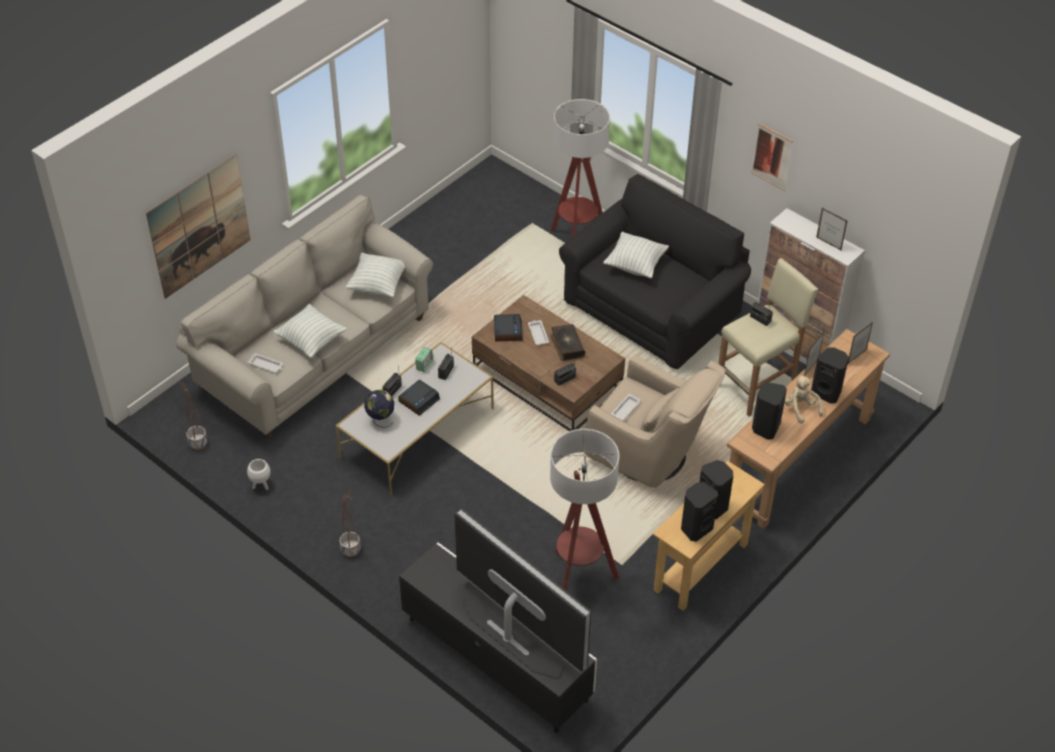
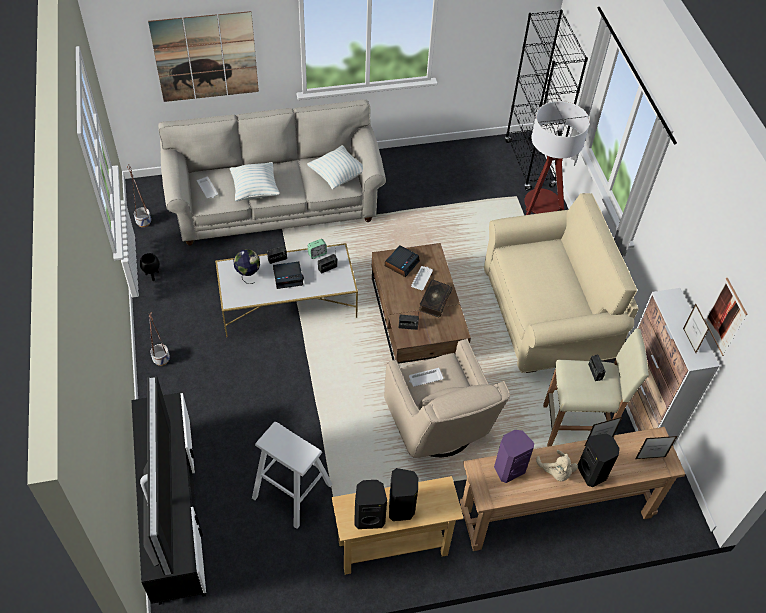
camera: 35 degrees right, 5 degrees up
white planter [247,459,271,490] -> black planter [140,253,160,281]
floor lamp [550,429,619,591] -> white stool [252,422,332,529]
black sofa [559,174,751,370] -> beige sofa [484,193,639,373]
pillow [603,232,669,278] -> none
picture [751,123,793,191] -> picture moved to [705,278,748,356]
black speaker [752,382,787,440] -> purple speaker [494,430,534,483]
beige plush toy [784,375,823,424] -> beige plush toy turned 150 degrees clockwise [536,450,578,481]
none -> black bookcase [505,10,588,190]

